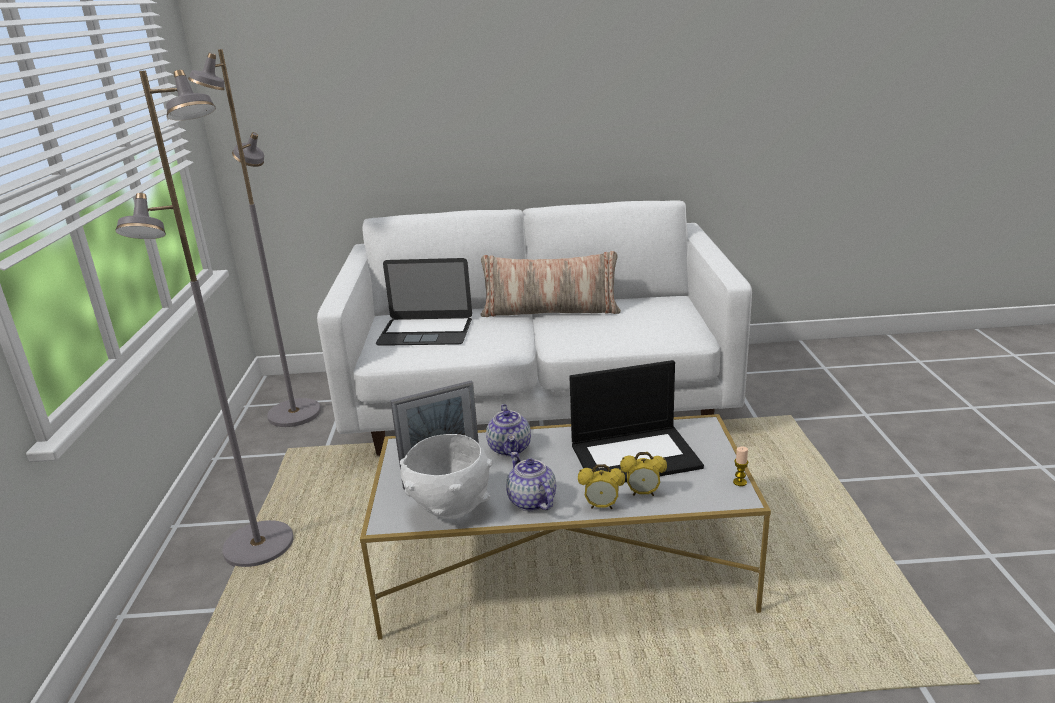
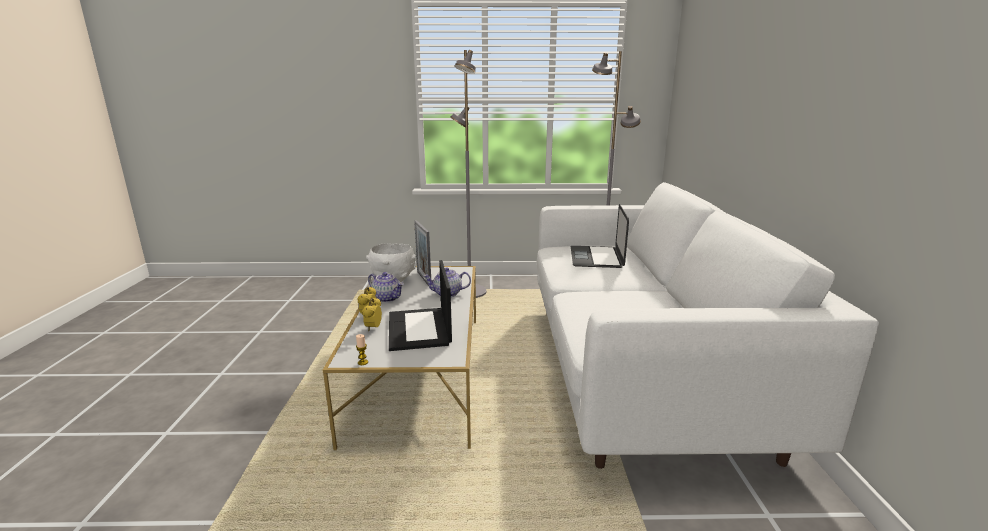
camera: 90 degrees right, 5 degrees down
pillow [480,251,621,317] -> none
teapot [506,452,556,511] -> teapot turned 60 degrees clockwise [368,272,404,303]

